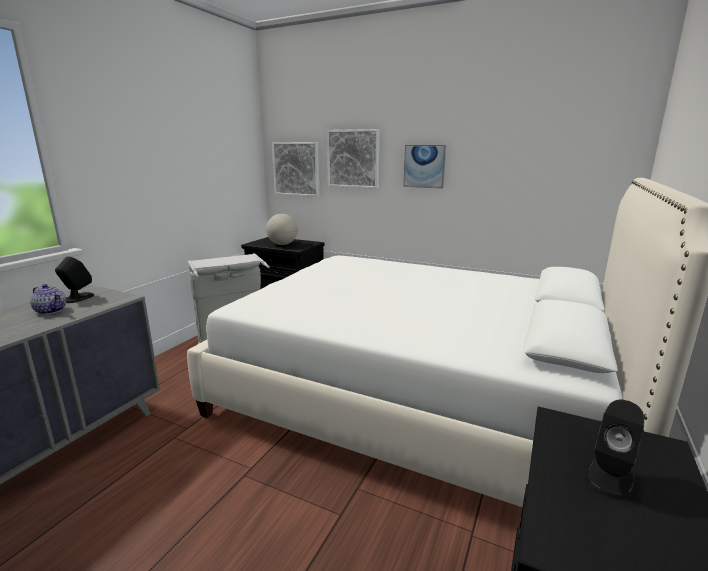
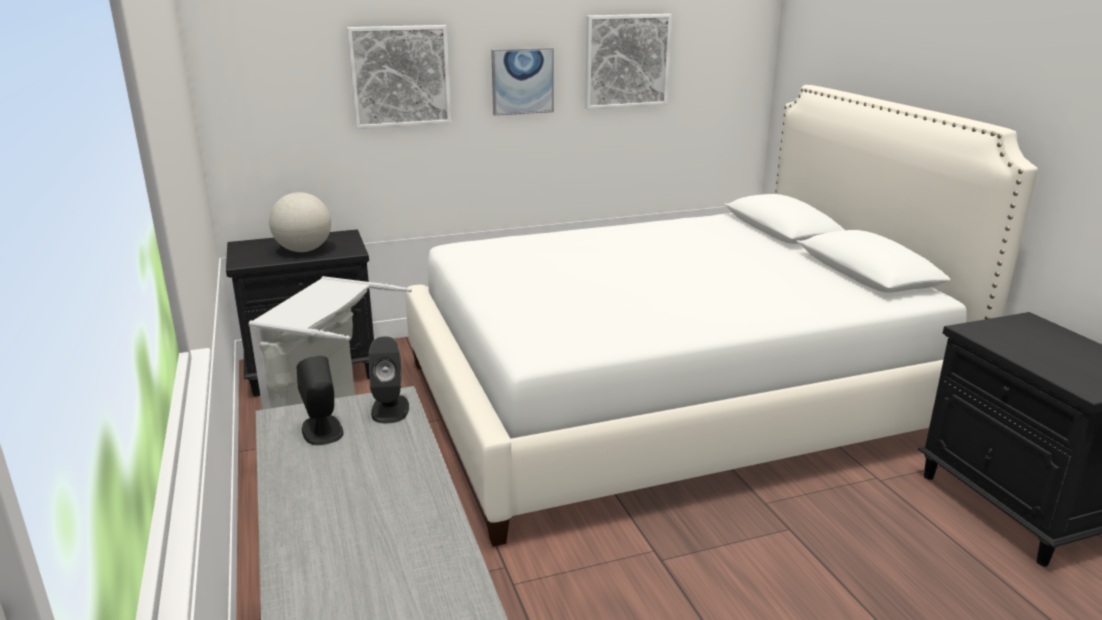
camera: 45 degrees left, 5 degrees up
teapot [30,284,66,315] -> none
picture [272,142,319,197] -> picture moved to [585,14,672,110]
black speaker [586,400,644,500] -> black speaker moved to [369,336,409,423]

